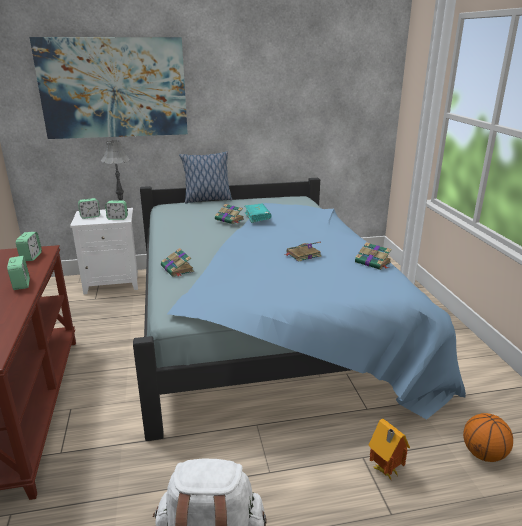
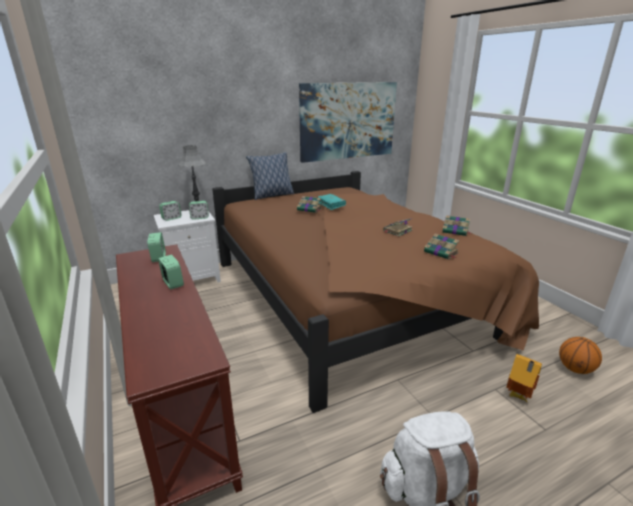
camera: 15 degrees left, 0 degrees up
picture [30,37,188,139] -> picture moved to [299,82,397,163]
blue bed [133,178,466,441] -> brown bed [212,171,539,413]
book [161,248,194,277] -> book moved to [424,234,459,259]

